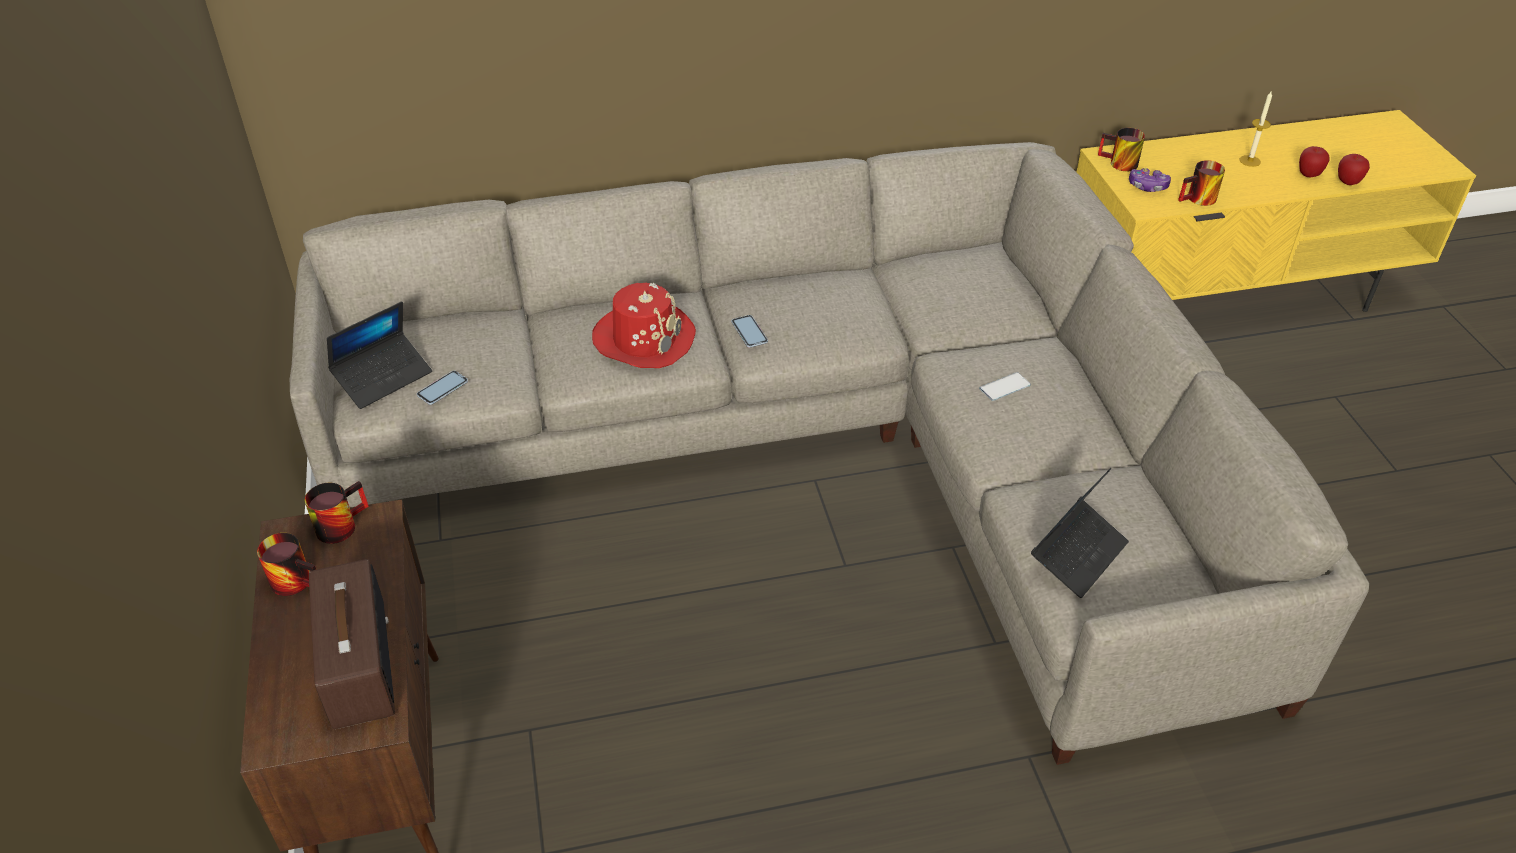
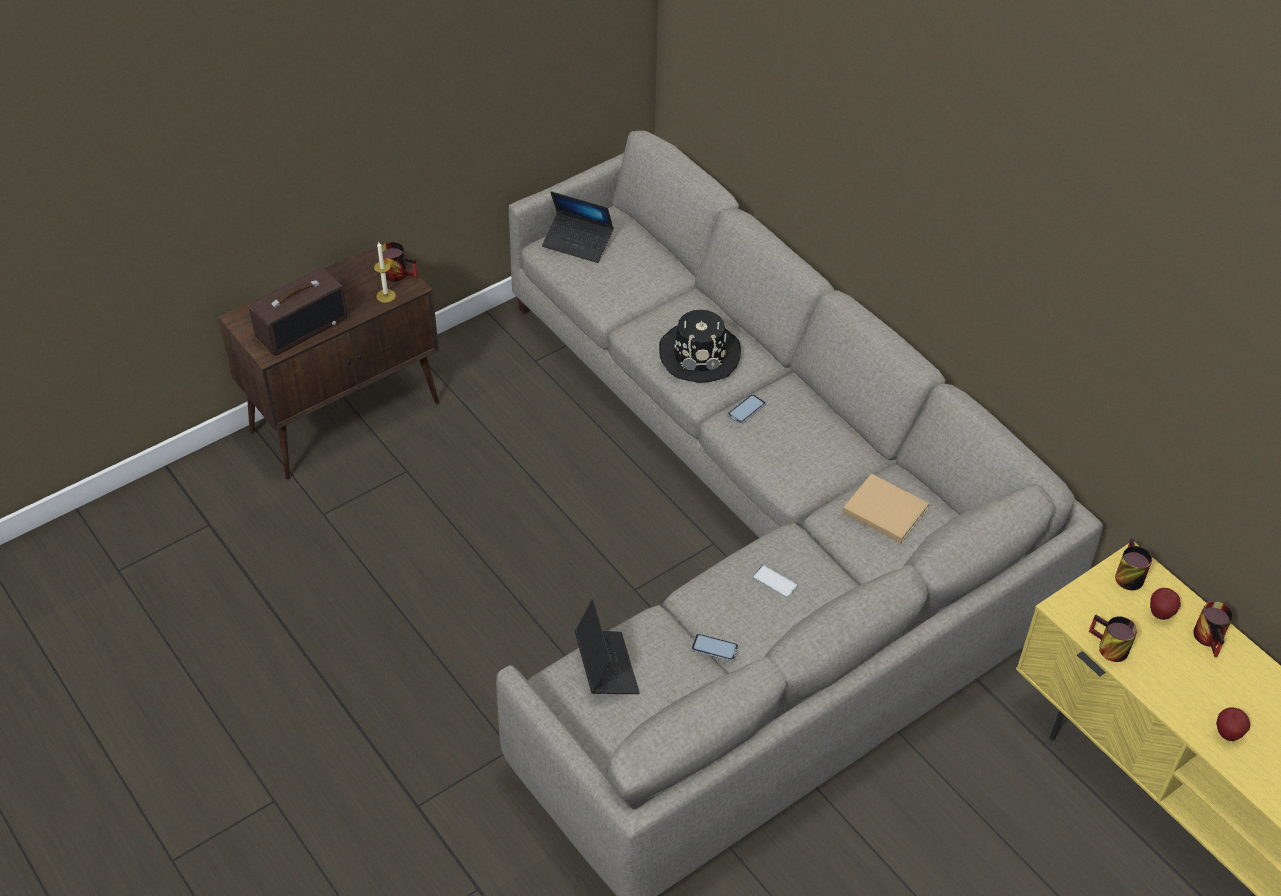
camera: 65 degrees right, 5 degrees up
mug [257,533,316,596] -> mug moved to [1193,601,1233,657]
phone [417,371,468,405] -> phone moved to [691,633,739,661]
red hat [592,283,696,368] -> black hat [659,310,741,383]
laptop [1031,468,1129,598] -> laptop turned 120 degrees counterclockwise [575,599,640,694]
game controller [1129,168,1171,192] -> none
candle [1240,92,1272,167] -> candle moved to [374,242,396,303]
apple [1338,154,1370,185] -> apple moved to [1150,588,1181,620]
none -> beige book [843,474,929,543]

